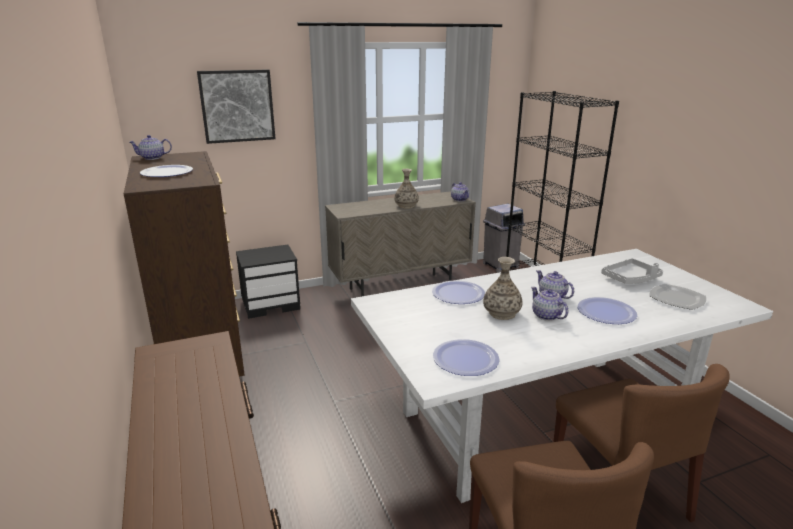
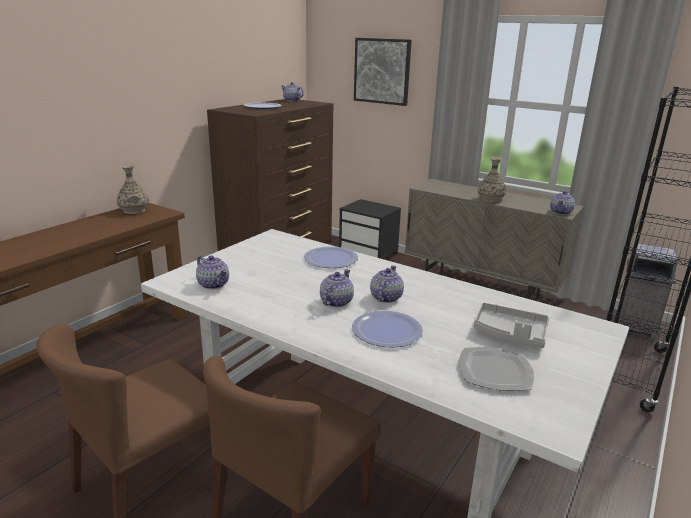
camera: 55 degrees right, 0 degrees up
plate [433,339,500,376] -> teapot [196,255,229,289]
vase [483,257,522,320] -> vase moved to [117,164,149,214]

